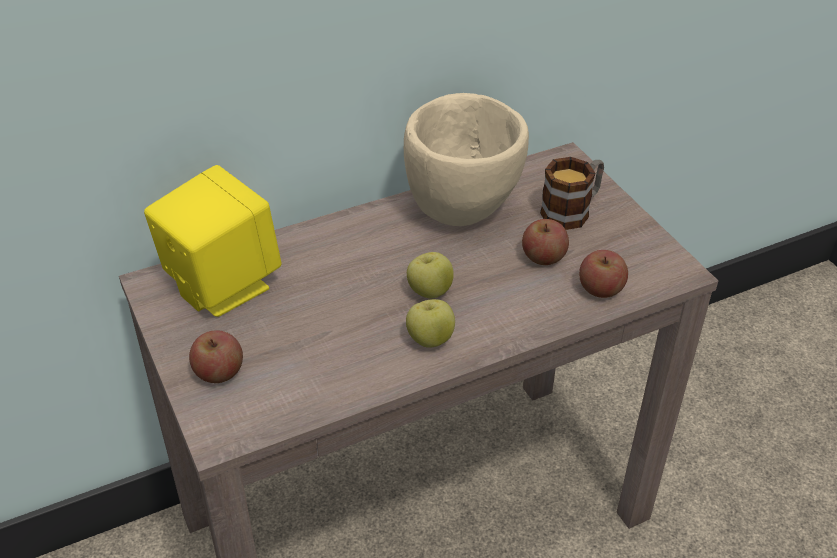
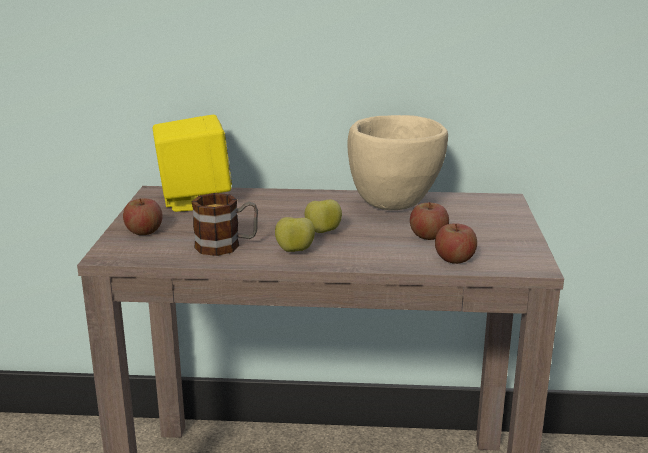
camera: 30 degrees right, 20 degrees down
mug [540,157,604,230] -> mug moved to [192,193,258,256]

